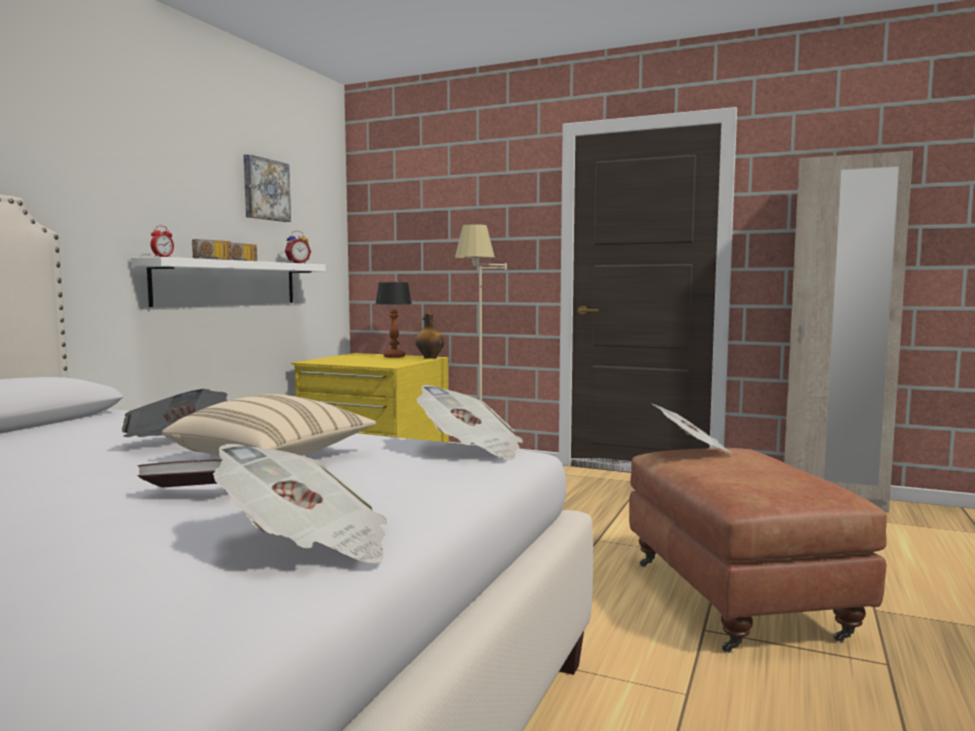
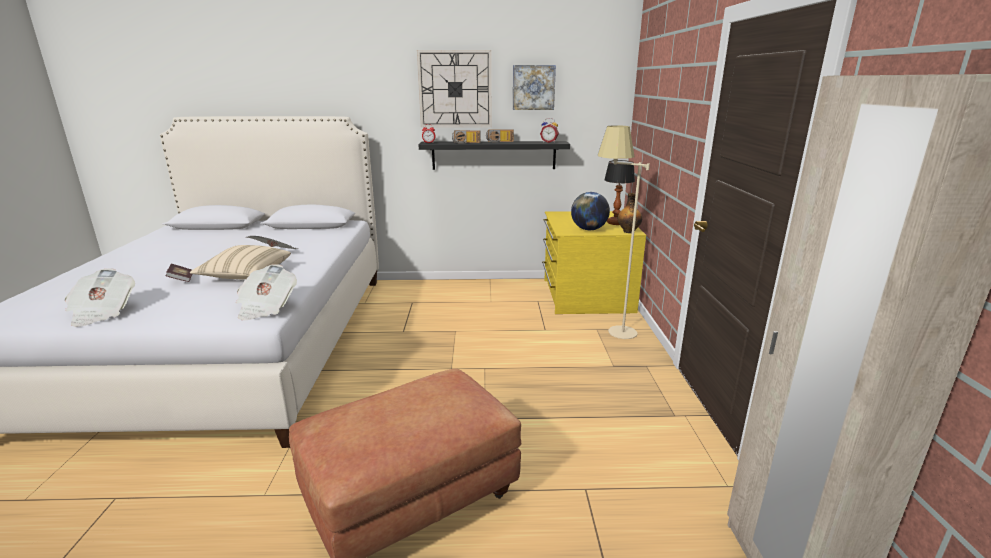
camera: 65 degrees right, 15 degrees up
white shelf [131,257,326,307] -> black shelf [419,141,570,170]
newspaper [650,403,736,455] -> none
none -> wall clock [417,50,491,127]
none -> globe [571,192,610,230]

